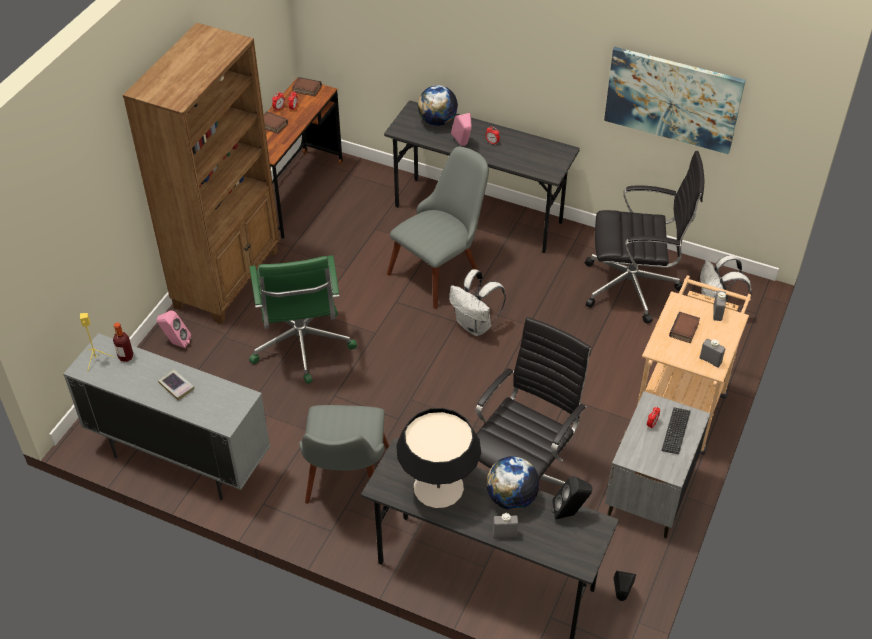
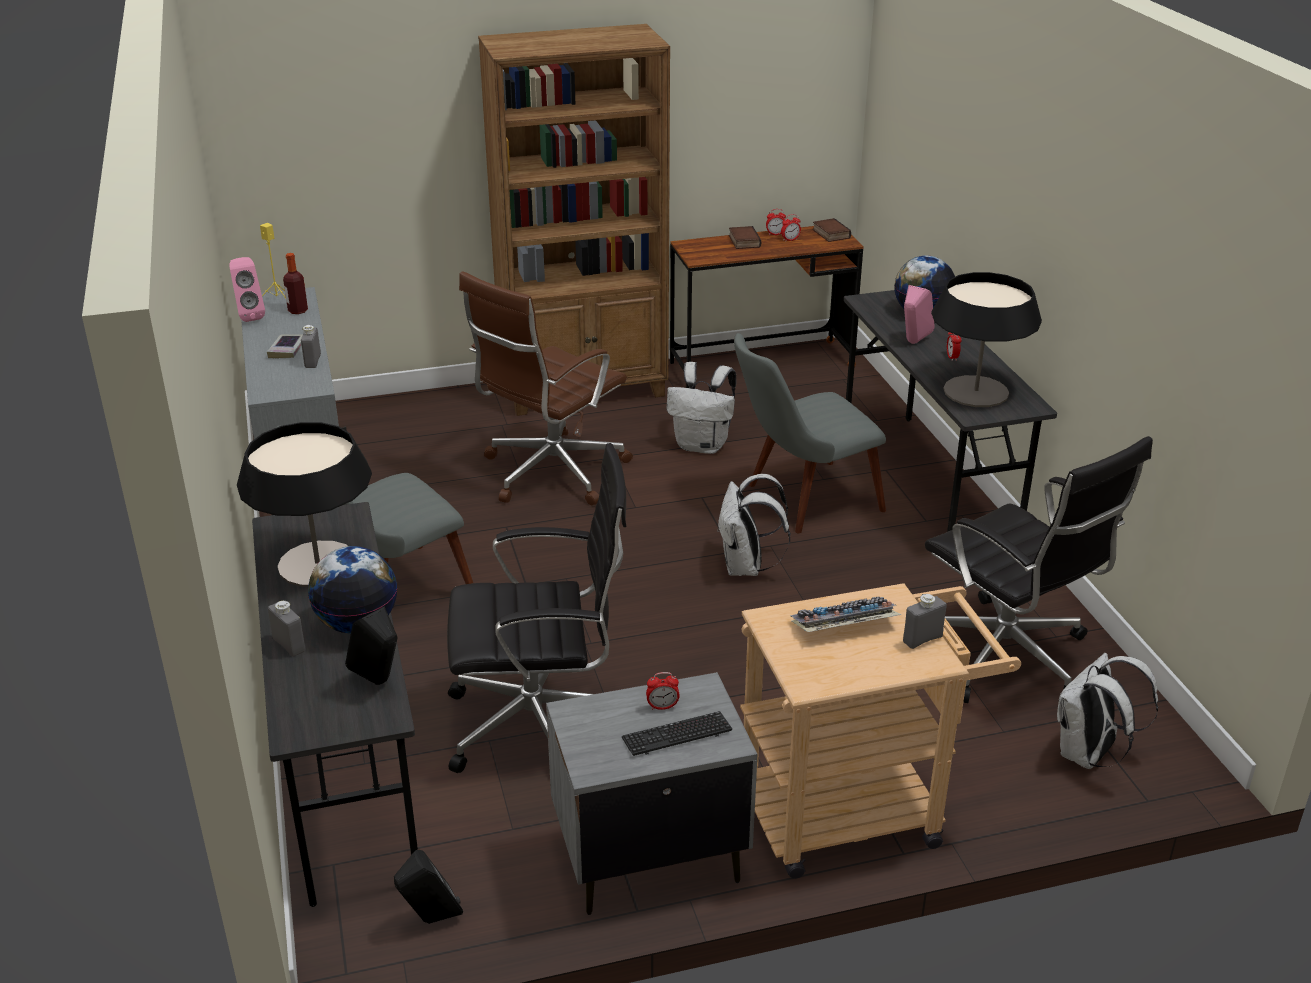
camera: 50 degrees right, 15 degrees down
pink speaker [157,310,191,348] -> pink speaker moved to [229,257,265,322]
green office chair [249,255,357,384] -> brown office chair [459,271,633,505]
grey chair [387,147,489,309] -> grey chair turned 150 degrees clockwise [734,333,886,533]
picture [604,47,746,154] -> none
book [669,312,700,343] -> keyboard [790,597,901,632]
grey bottle [699,339,725,368] -> grey bottle moved to [301,325,321,368]
none -> white backpack [667,362,736,454]
none -> table lamp [931,272,1042,407]

